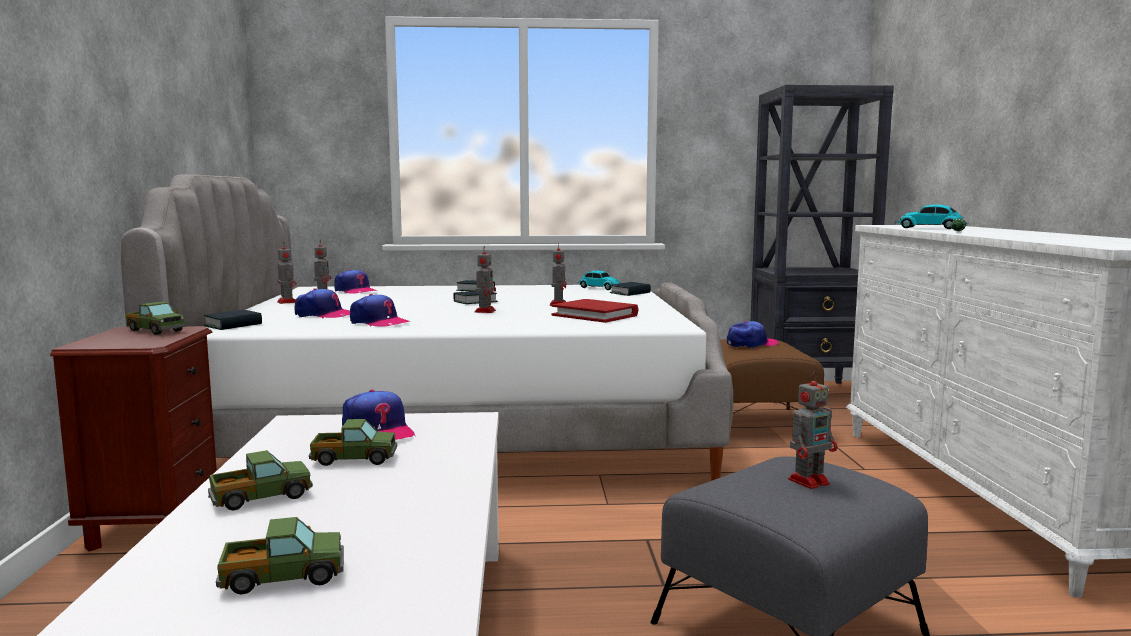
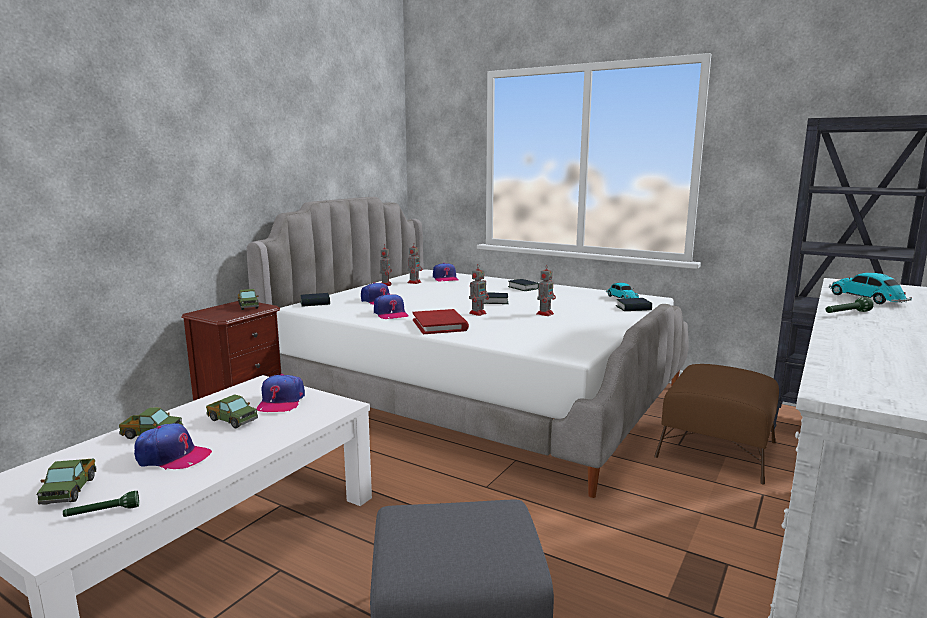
camera: 35 degrees right, 5 degrees up
toy truck [216,517,344,594] -> toy truck turned 60 degrees clockwise [36,458,97,505]
red book [551,299,638,323] -> red book moved to [413,309,469,334]
cap [727,321,778,348] -> cap moved to [134,423,212,470]
toy robot [788,371,837,489] -> none
none -> green flashlight [63,491,139,517]

